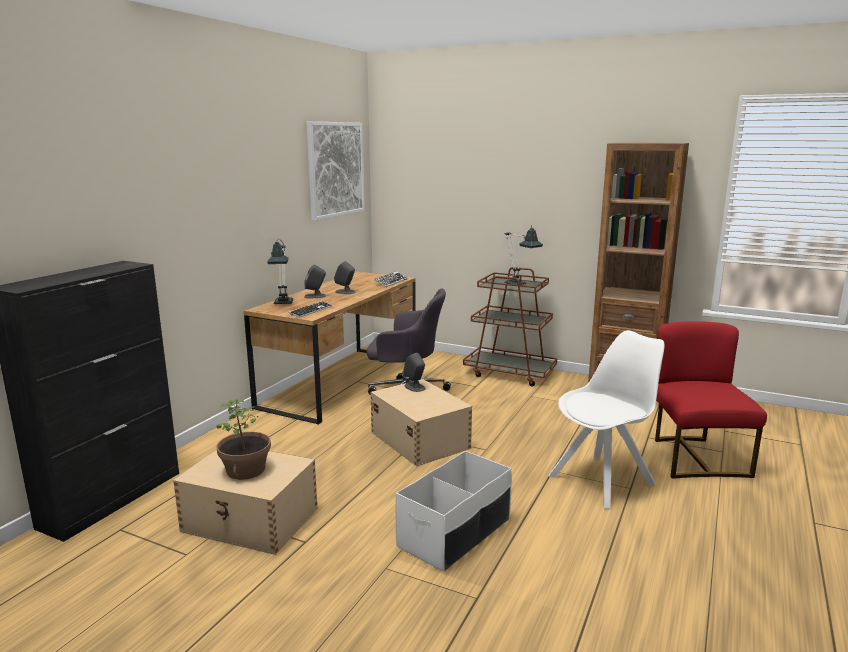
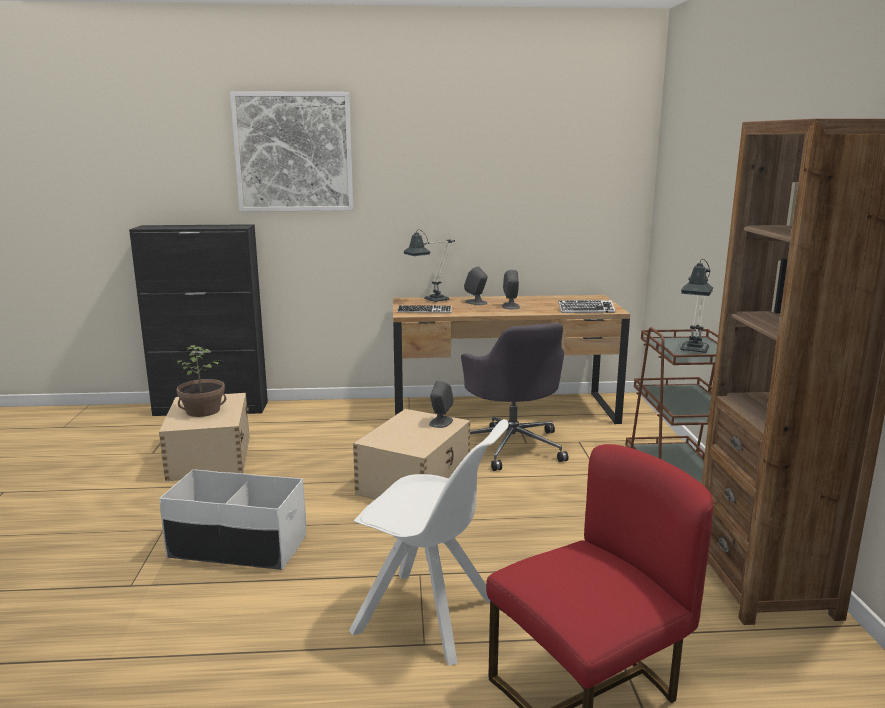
camera: 60 degrees right, 0 degrees up
picture [307,121,365,221] -> picture moved to [230,91,353,212]

